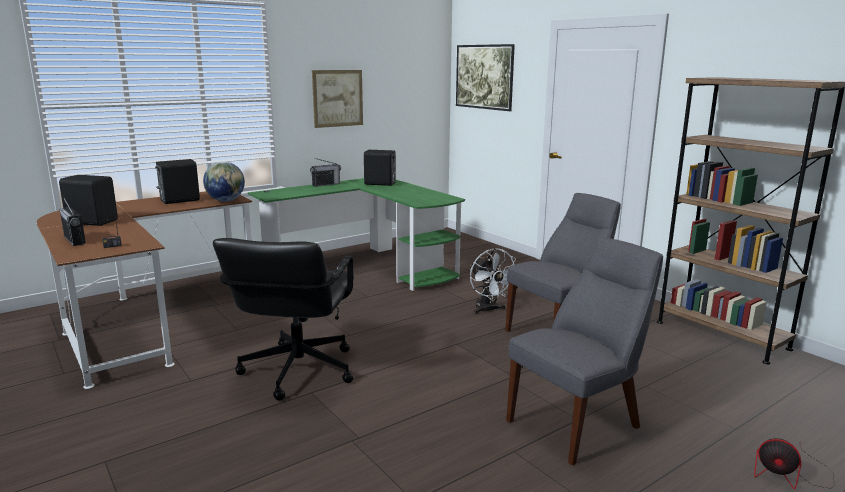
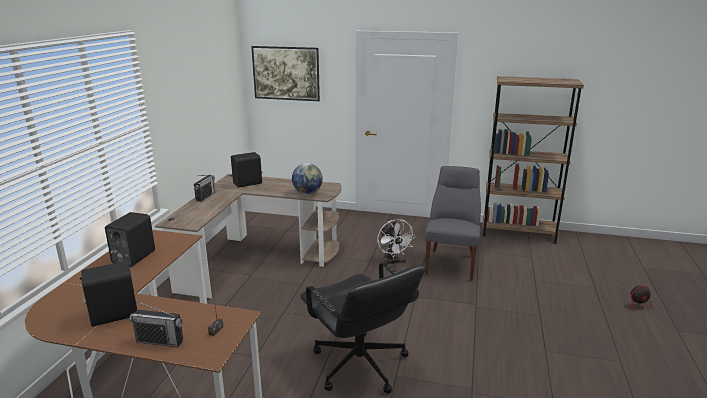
camera: 40 degrees left, 5 degrees up
globe [203,161,245,202] -> globe moved to [292,163,323,194]
green desk [248,178,465,291] -> brown desk [155,174,341,298]
picture [312,70,363,128] -> none
white fan [470,248,516,314] -> white fan turned 45 degrees clockwise [377,219,416,265]
grey chair [506,237,663,465] -> none

